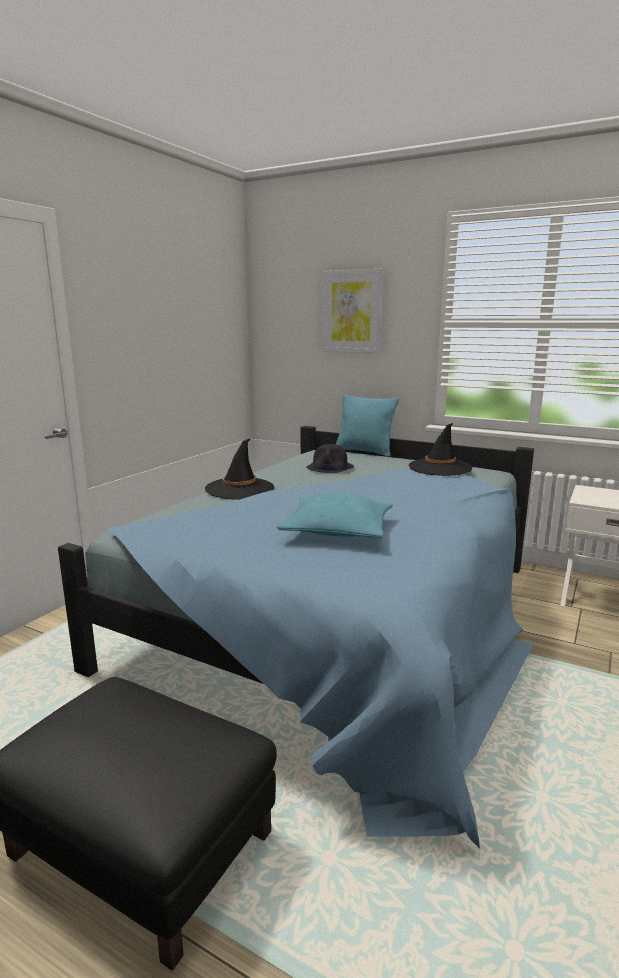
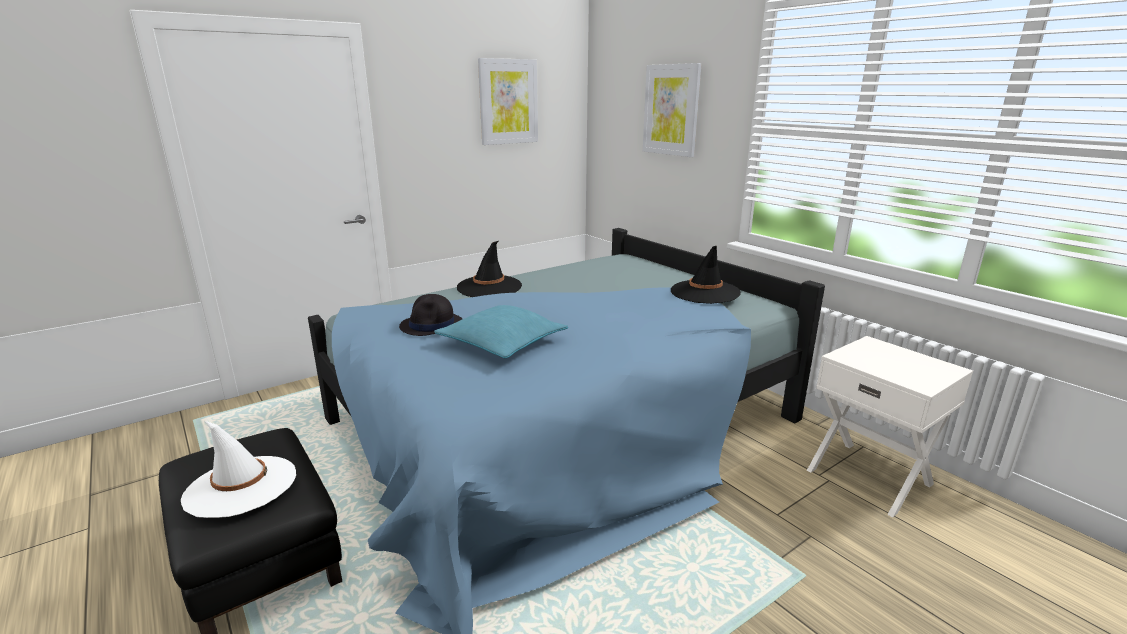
camera: 25 degrees right, 5 degrees up
black hat [306,444,354,473] -> black hat moved to [399,294,462,336]
turquoise pillow [336,394,399,457] -> none
none -> white hat [181,421,296,518]
none -> picture [478,58,538,145]

